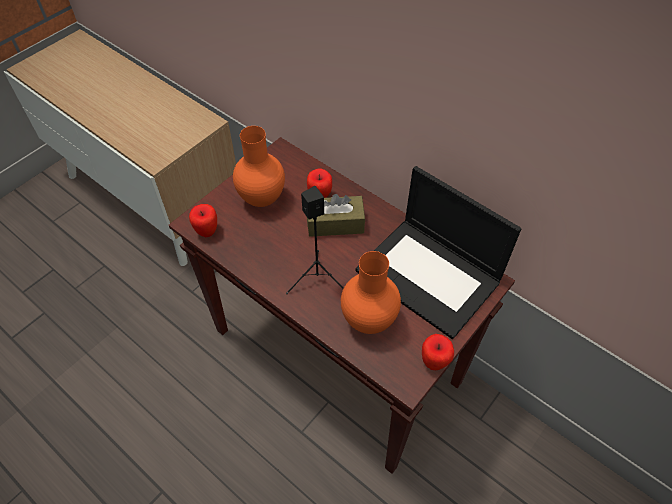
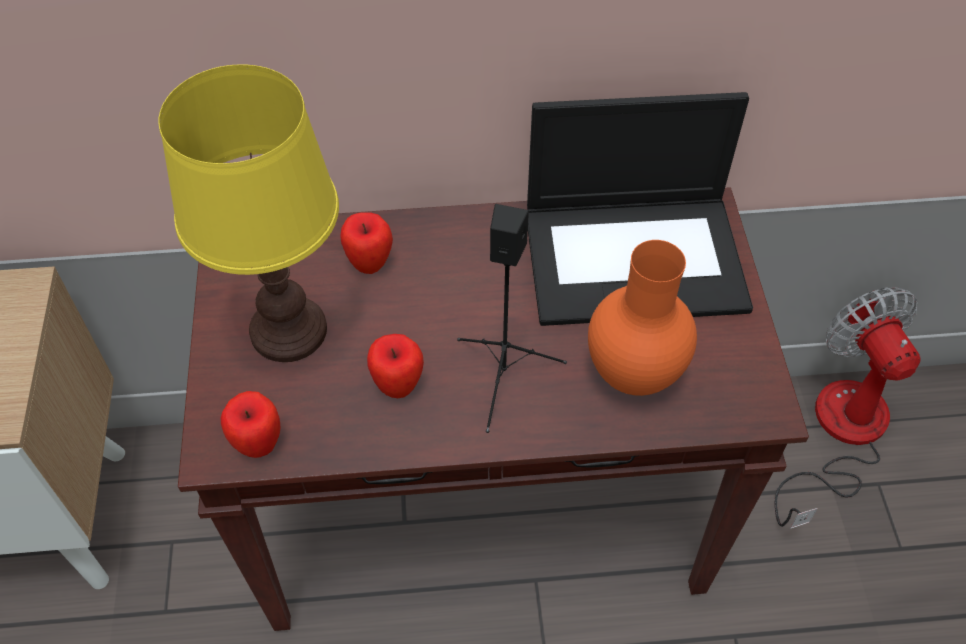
camera: 45 degrees left, 0 degrees up
orange vase [233,126,285,207] -> yellow table lamp [158,64,339,362]
brown tissue box [307,194,365,237] -> none
apple [422,334,454,370] -> apple moved to [367,334,424,398]
none -> fan [774,287,920,529]

